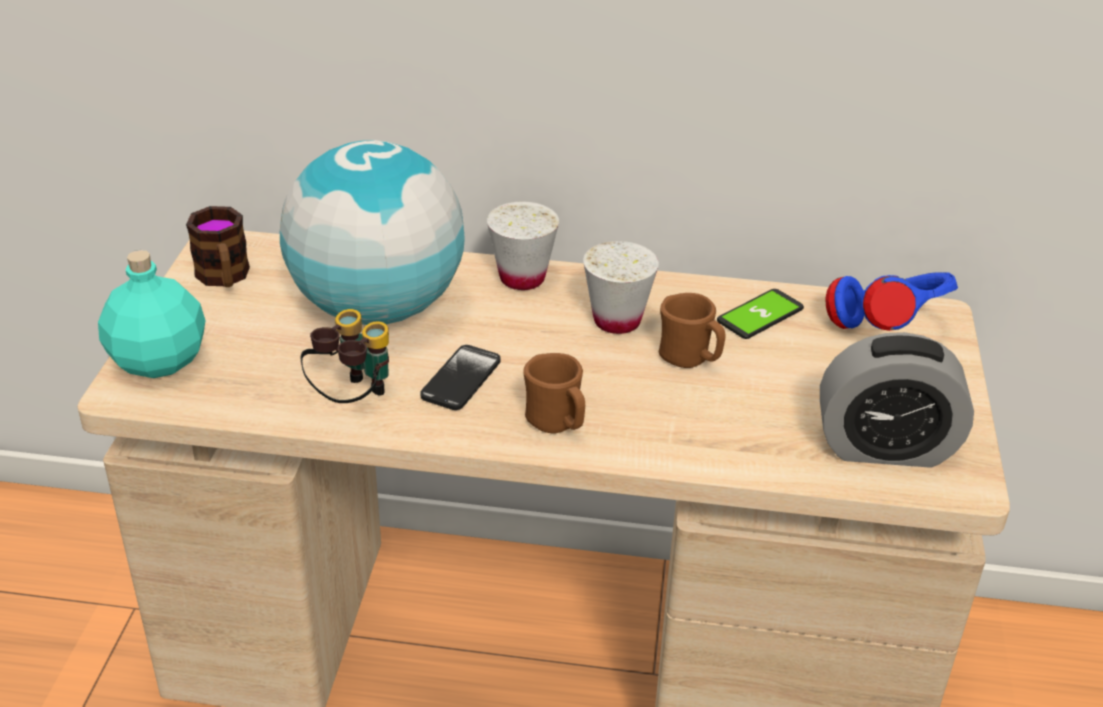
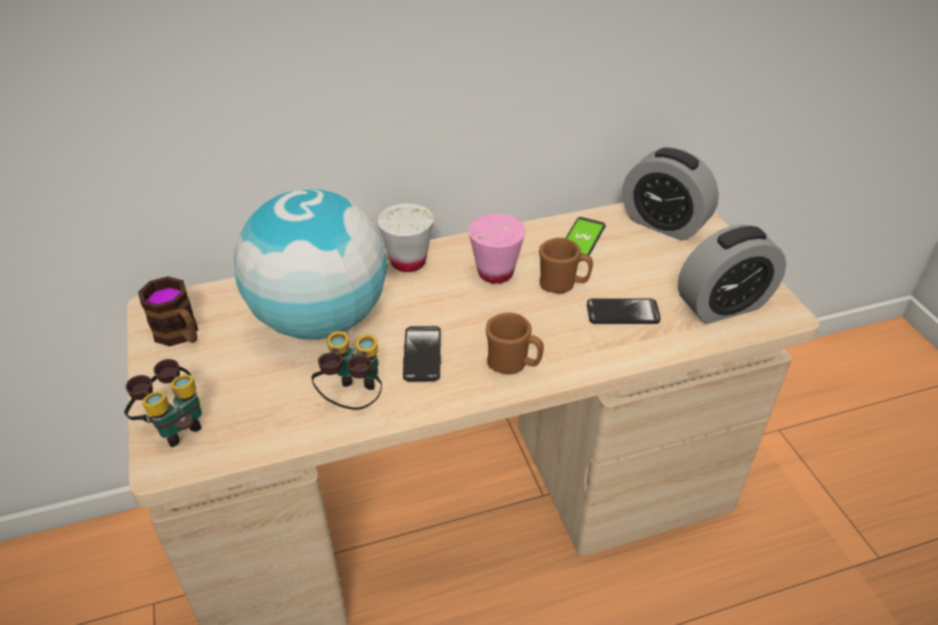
camera: 25 degrees left, 5 degrees up
turquoise bottle [98,250,205,378] -> binoculars [124,359,202,447]
white cup [583,241,659,334] -> pink cup [468,214,526,284]
blue headphones [825,273,958,331] -> alarm clock [622,148,719,241]
none -> phone [587,298,661,324]

